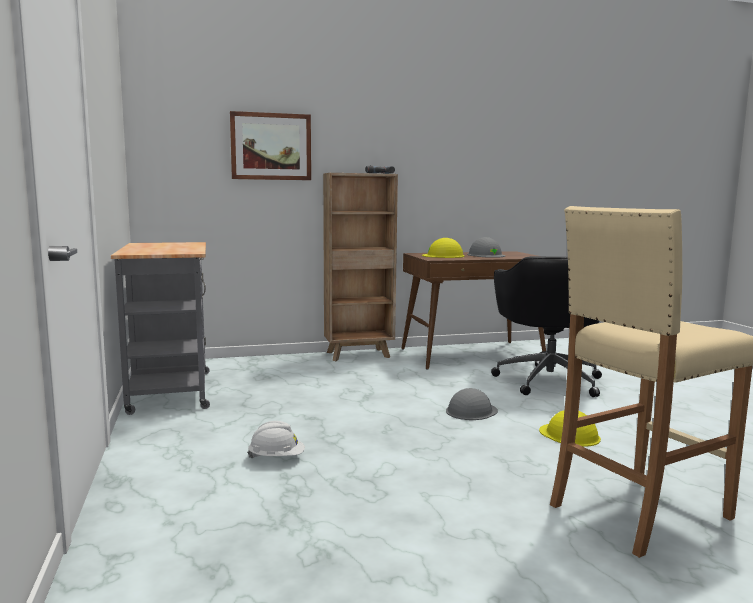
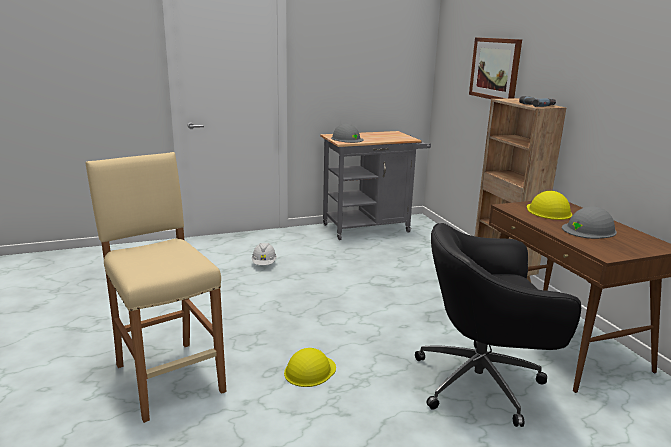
camera: 85 degrees right, 10 degrees up
grey hard hat [446,388,498,420] -> grey hard hat moved to [331,124,364,143]

